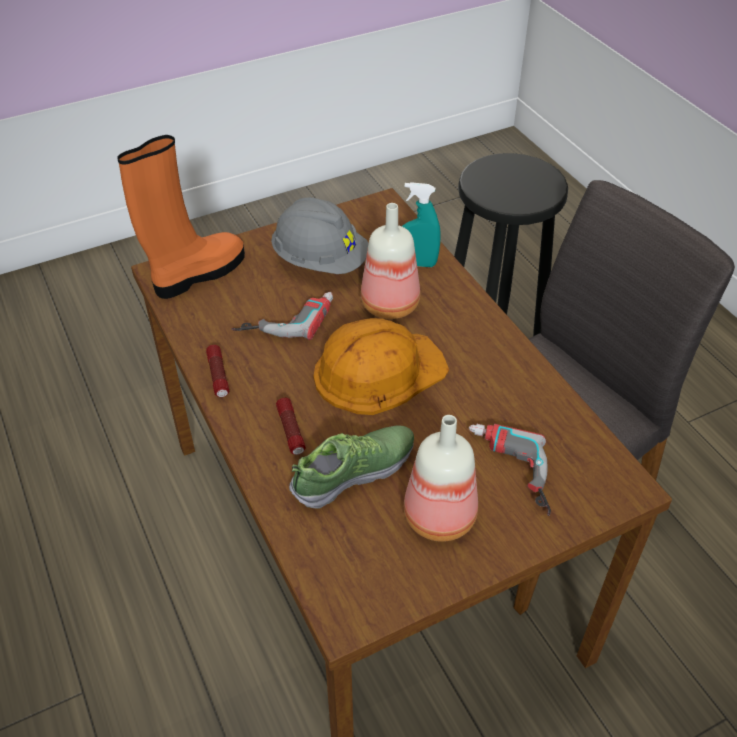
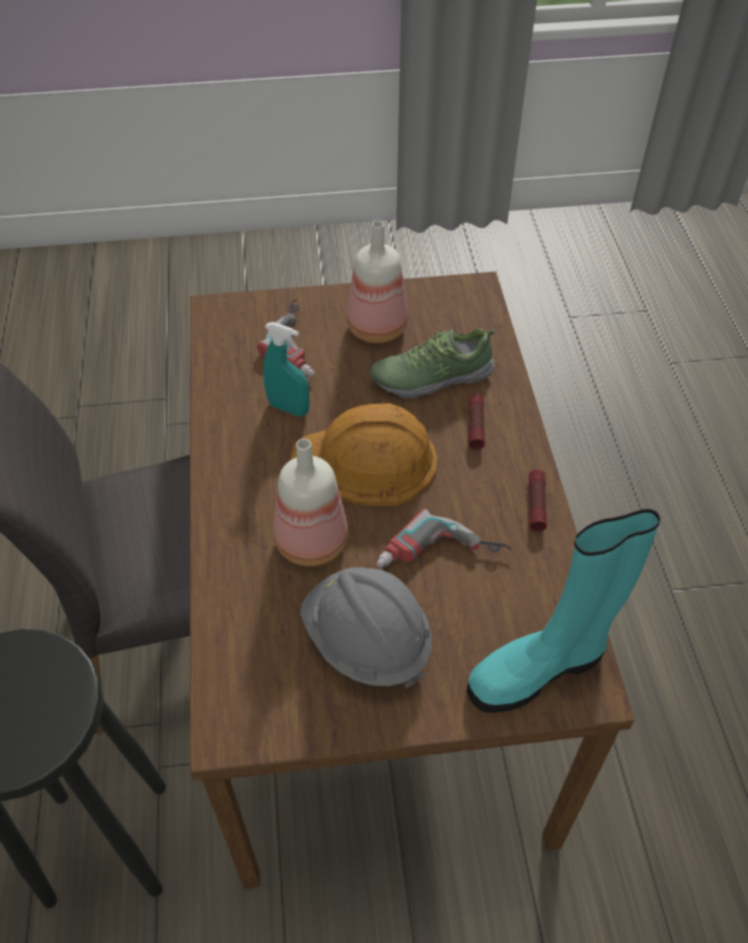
camera: 160 degrees left, 5 degrees up
orange boot [117,135,245,299] -> turquoise boot [467,509,661,713]
turquoise spray bottle [402,182,441,267] -> turquoise spray bottle moved to [263,322,310,416]

